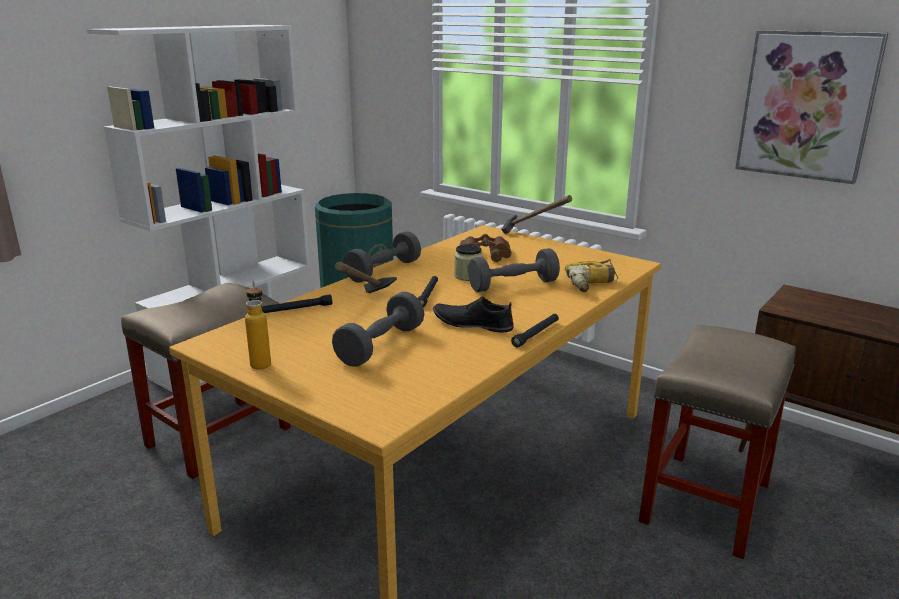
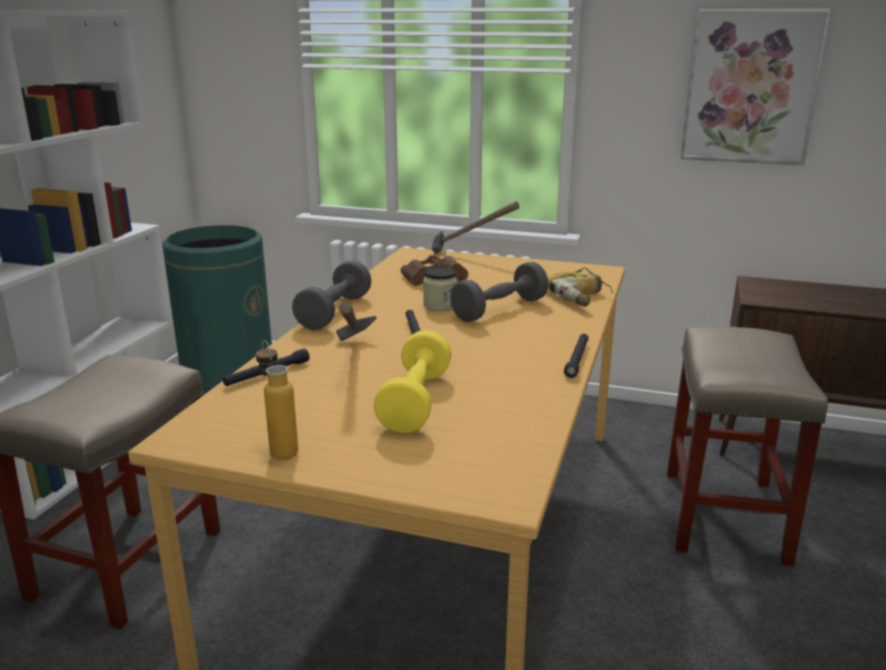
camera: 20 degrees left, 0 degrees up
grey dumbbell [332,292,424,367] -> yellow dumbbell [374,330,452,434]
black shoe [433,297,514,332] -> none

